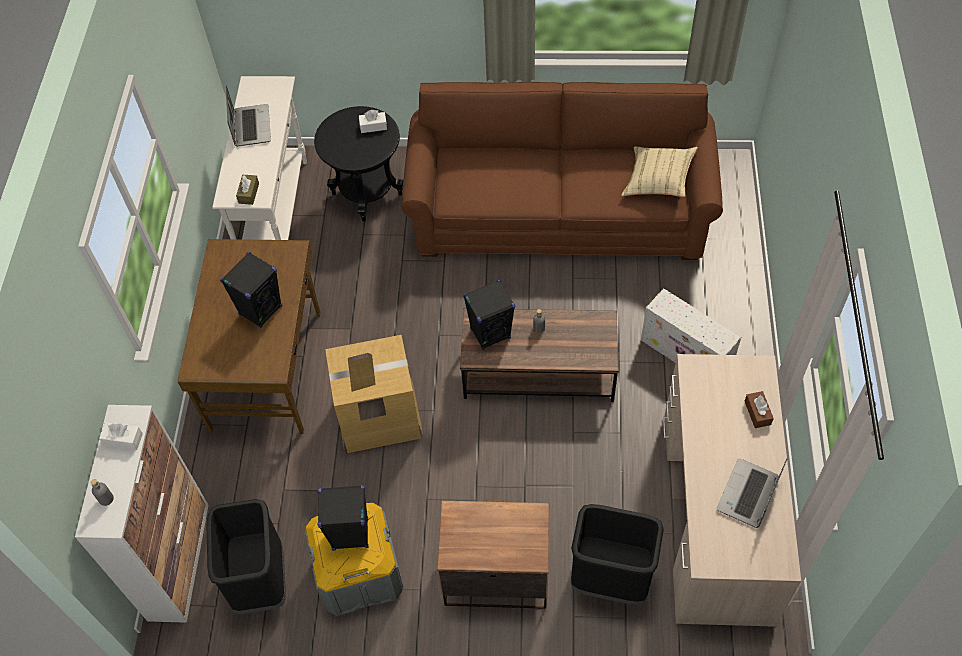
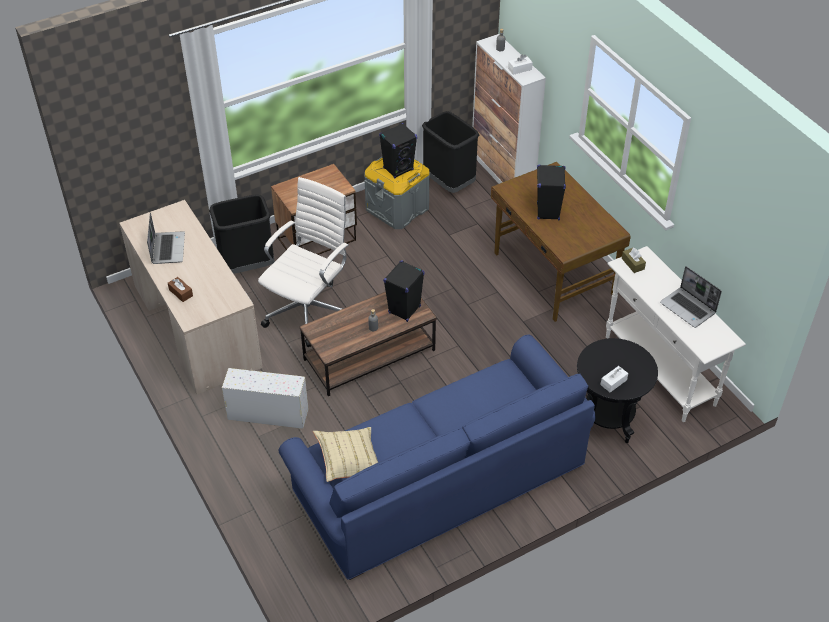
camera: 145 degrees right, 10 degrees down
cardboard box [325,335,424,453] -> none
brown sofa [401,82,723,260] -> blue sofa [279,334,595,580]
none -> white office chair [258,177,349,347]

